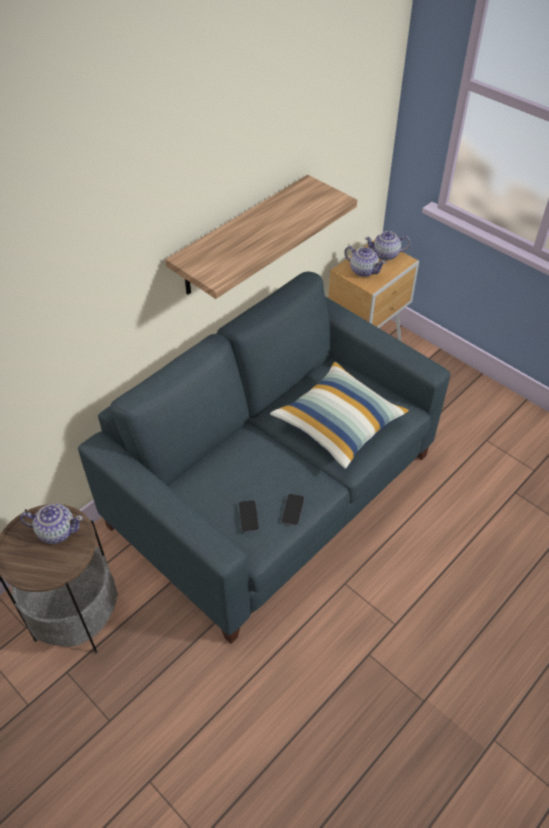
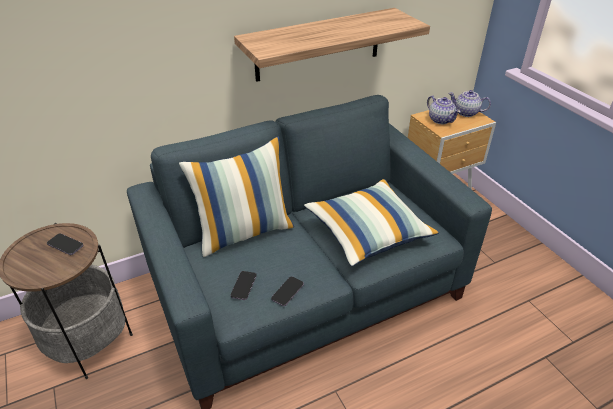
camera: 20 degrees right, 10 degrees down
teapot [20,504,83,544] -> phone [47,233,84,255]
none -> pillow [179,136,294,257]

